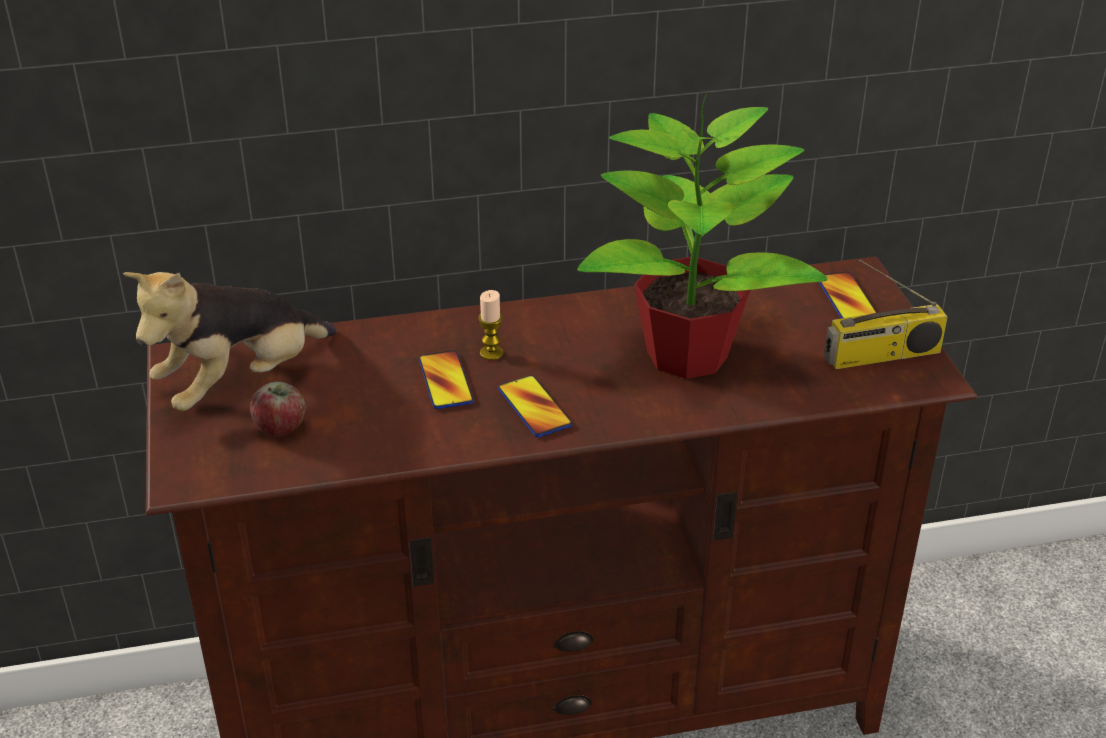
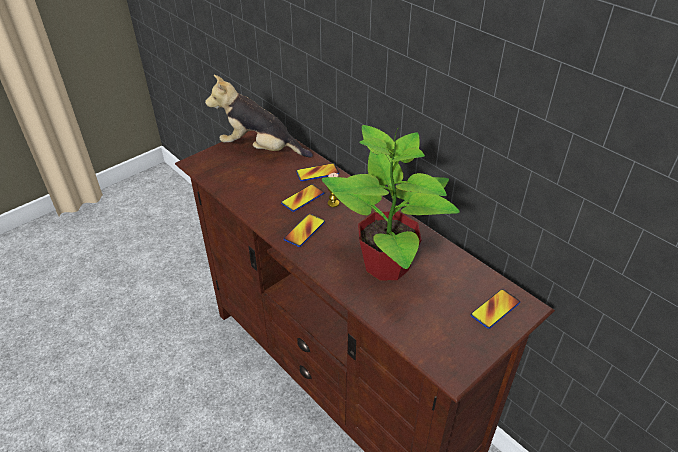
camera: 60 degrees right, 5 degrees up
apple [250,381,306,436] -> none
radio [824,259,948,369] -> none
none -> phone [296,163,339,181]

